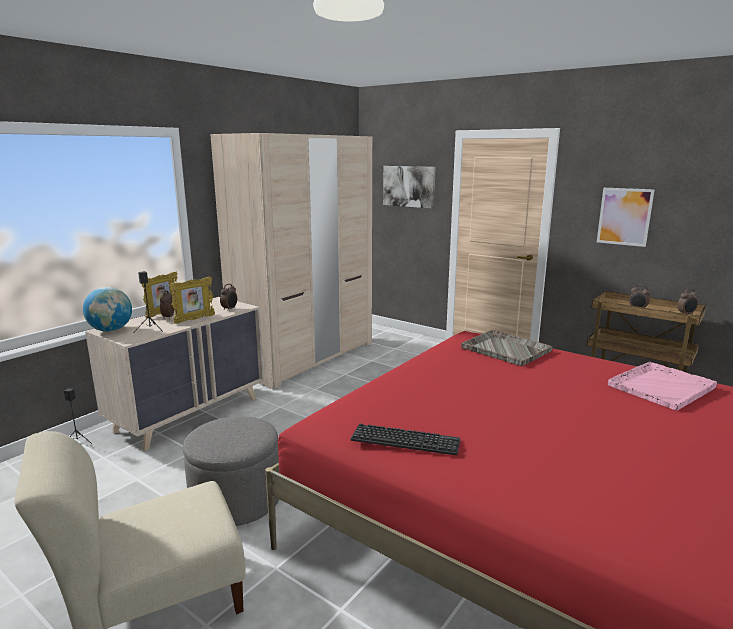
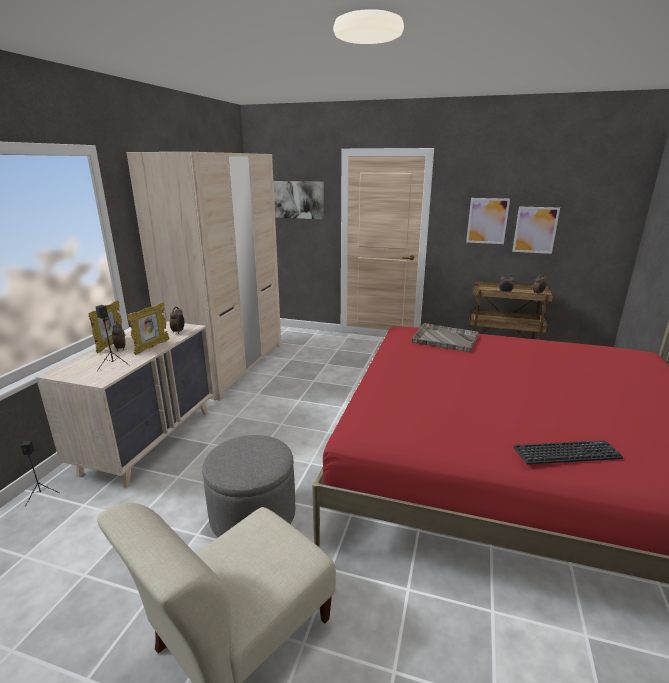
camera: 20 degrees left, 5 degrees up
globe [83,287,132,332] -> none
keyboard [350,424,460,455] -> keyboard moved to [513,441,623,464]
pink tray [608,361,717,411] -> none
none -> picture [512,206,560,254]

